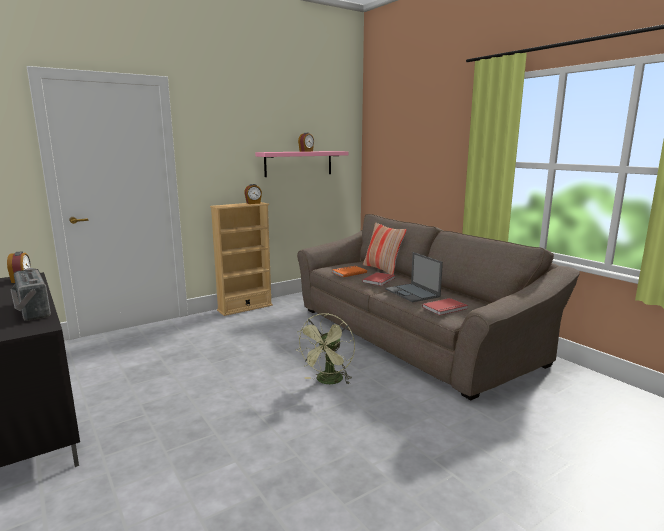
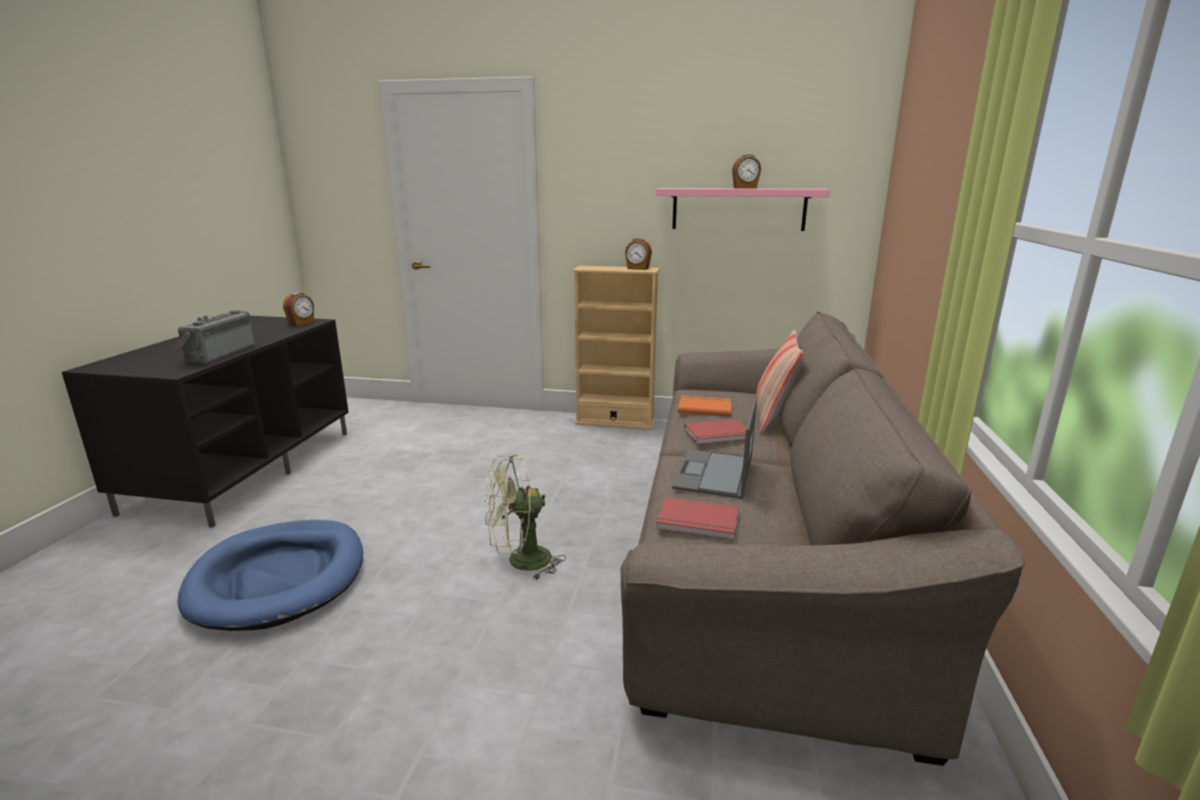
camera: 45 degrees right, 5 degrees up
none -> blue dog bed [178,520,363,631]

